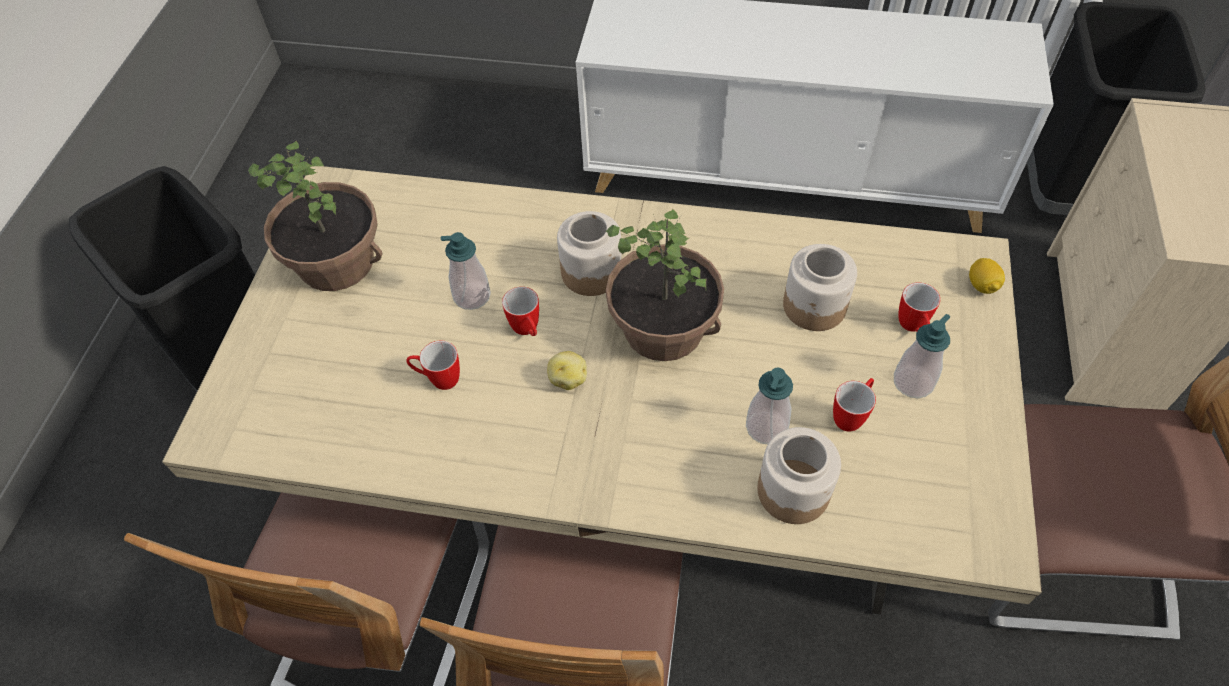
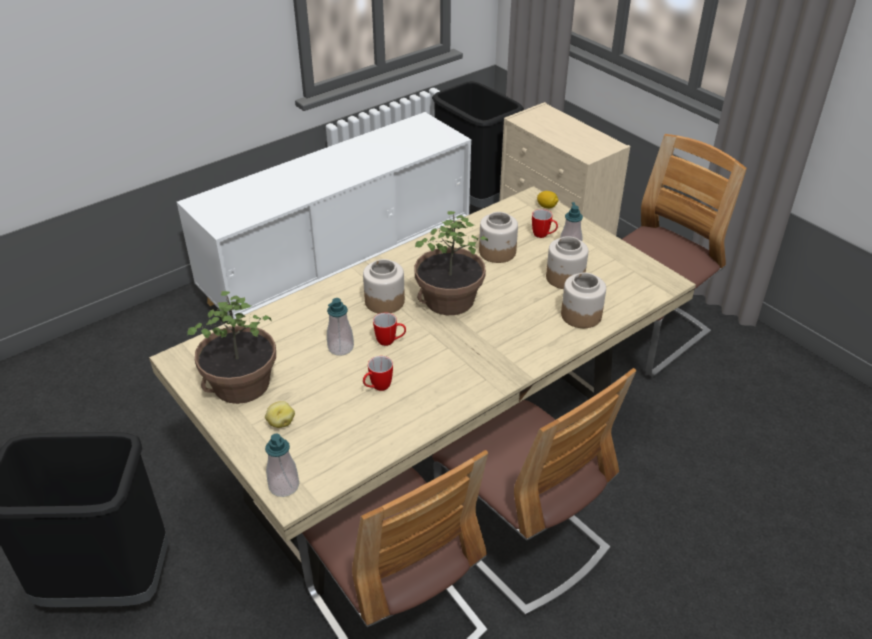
camera: 50 degrees left, 15 degrees down
potato [547,351,587,390] -> potato moved to [265,401,295,428]
soap dispenser [746,367,793,444] -> soap dispenser moved to [265,434,299,497]
mug [833,378,876,432] -> jar [546,236,588,289]

